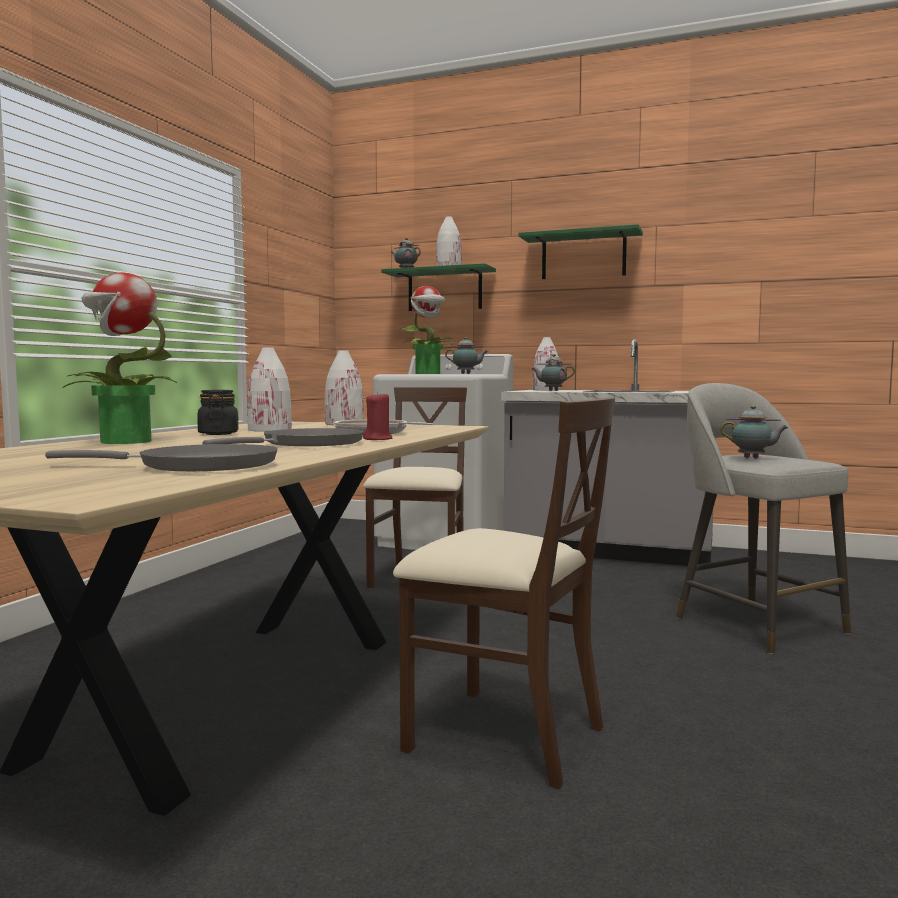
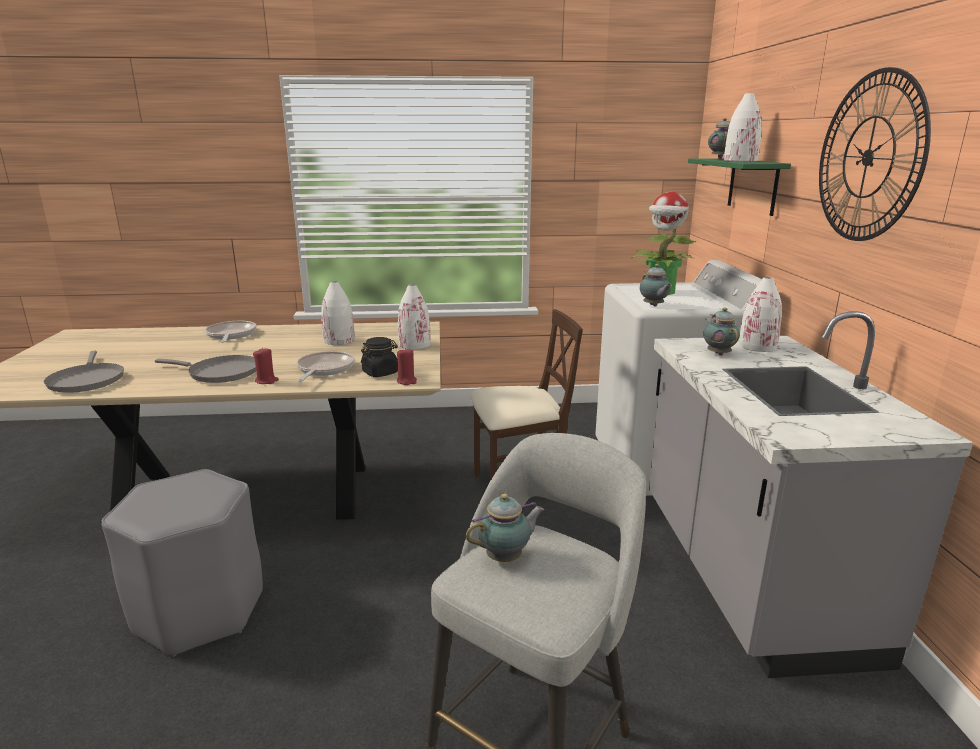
camera: 65 degrees right, 15 degrees up
potted plant [63,272,177,444] -> frying pan [205,321,257,343]
black jar [197,390,238,435] -> black jar moved to [361,337,398,377]
beige chair [393,397,615,789] -> grey stool [102,469,263,657]
green shelf [518,224,643,279] -> wall clock [819,67,931,241]
teapot [720,405,788,459] -> teapot turned 120 degrees counterclockwise [466,493,544,562]
none -> red candle [397,348,417,385]

